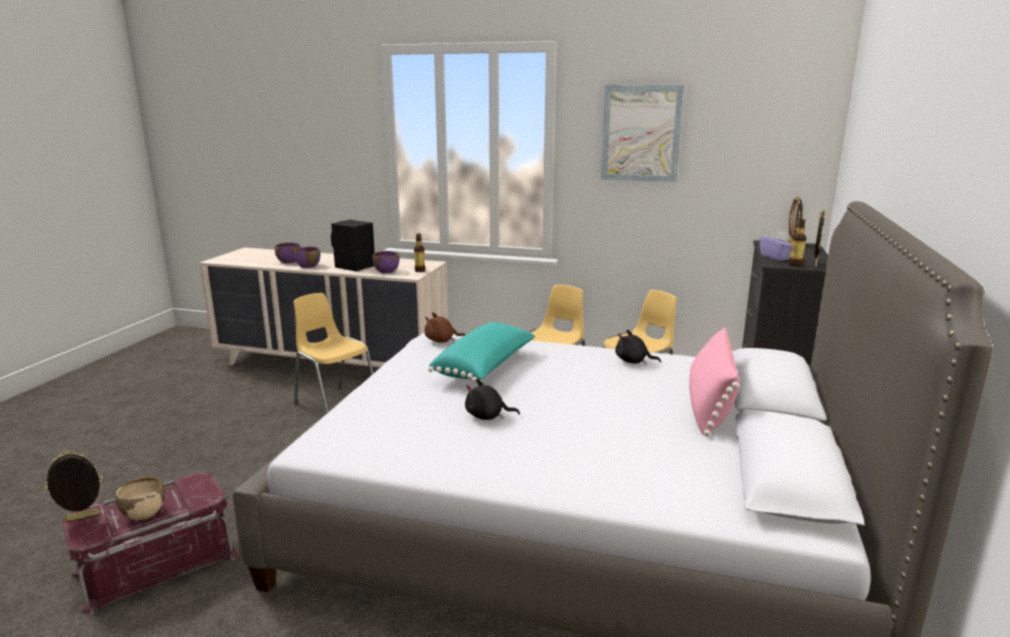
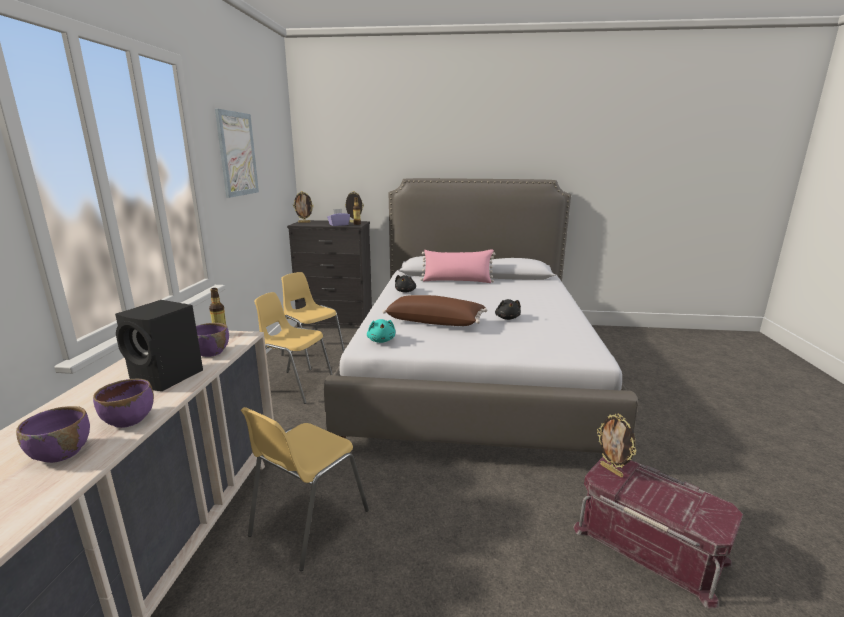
camera: 100 degrees left, 0 degrees up
picture frame [44,451,103,521] -> picture frame moved to [597,414,636,477]
beige bowl [115,477,165,520] -> none
brown plush toy [424,312,466,343] -> turquoise plush toy [367,319,396,343]
turquoise pillow [428,322,536,383] -> brown pillow [382,295,487,326]

